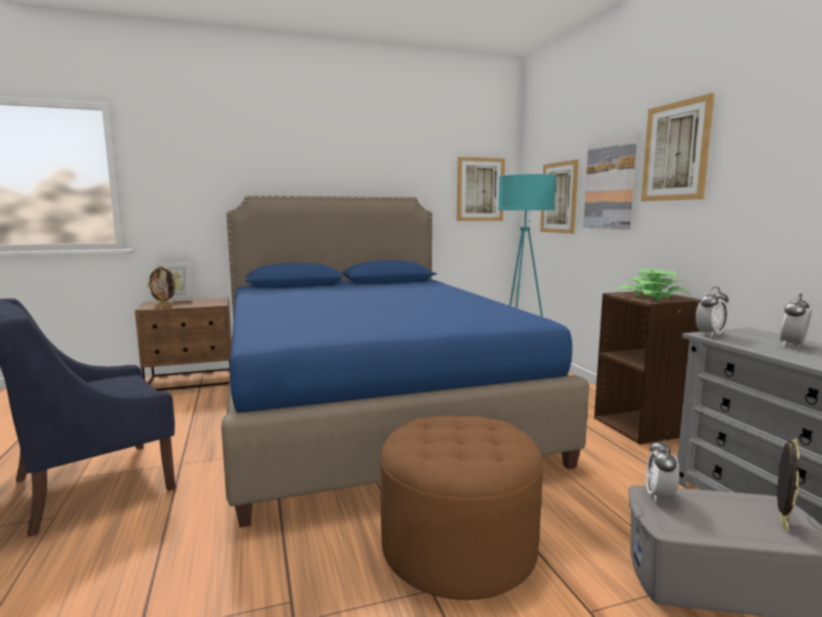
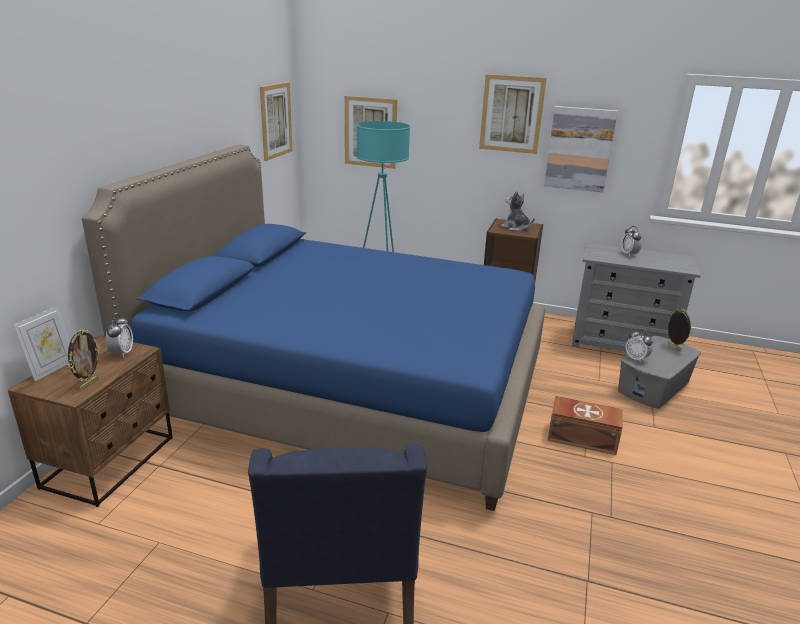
camera: 55 degrees left, 15 degrees up
brown ottoman [380,415,543,600] -> brown storage box [547,396,623,455]
picture [583,134,637,229] -> picture moved to [544,106,618,193]
potted plant [616,269,690,300] -> plush toy [501,191,534,231]
alarm clock [696,287,729,337] -> alarm clock moved to [106,315,133,358]

